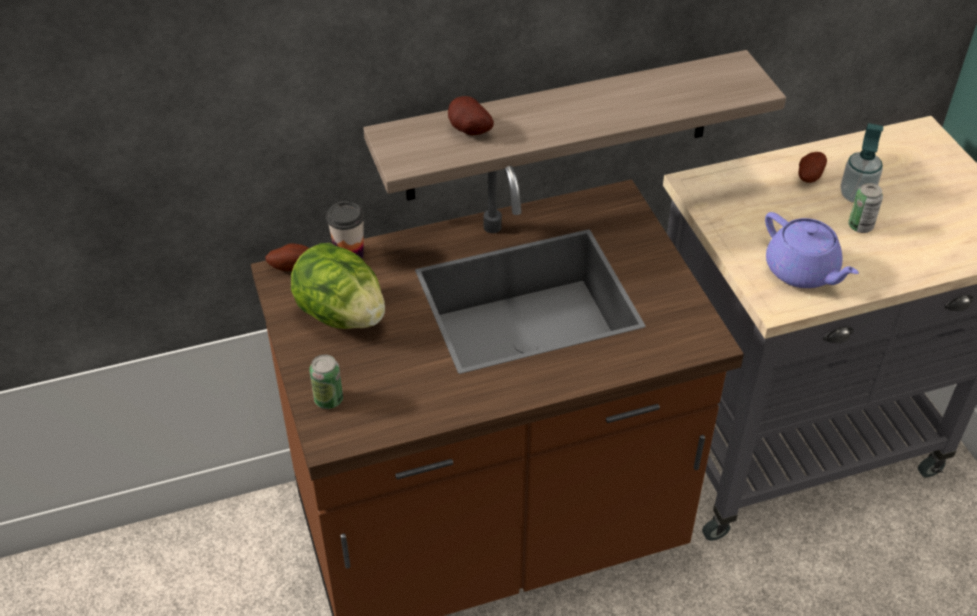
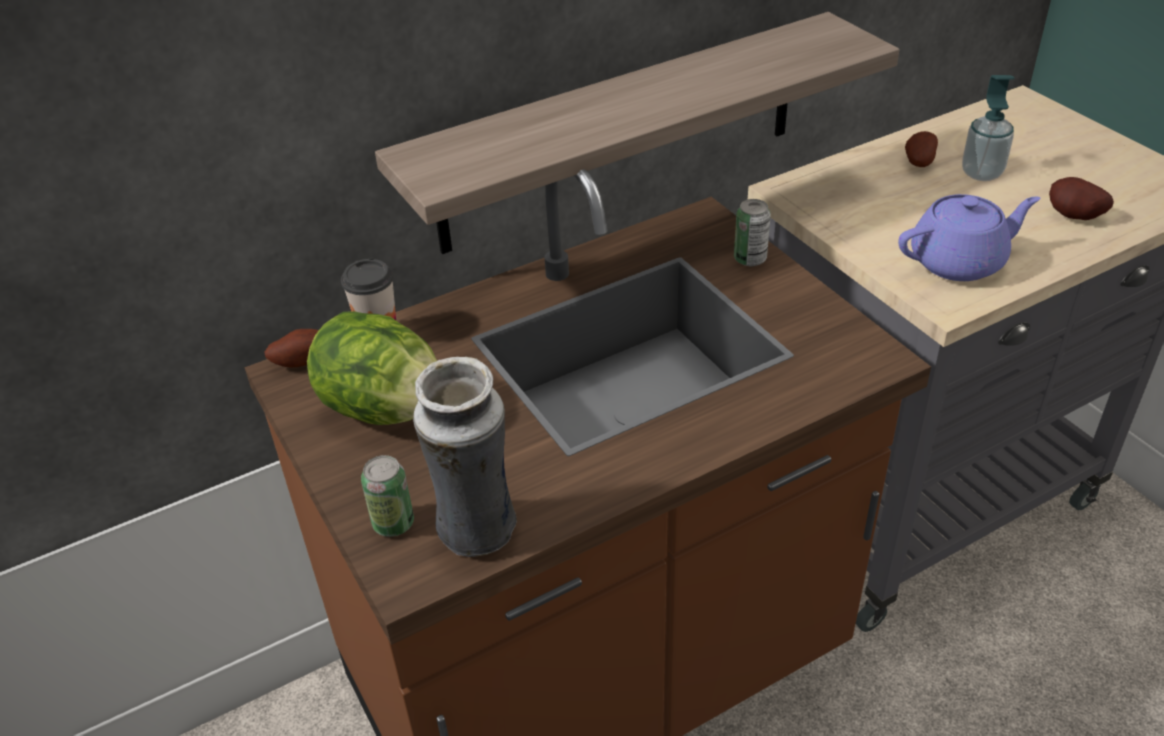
camera: 10 degrees left, 5 degrees down
potato [448,96,494,135] -> potato moved to [1049,177,1114,220]
purple teapot [765,212,859,288] -> purple teapot turned 60 degrees counterclockwise [898,194,1041,281]
can [848,183,883,233] -> can moved to [734,199,771,266]
none -> vase [413,357,517,557]

